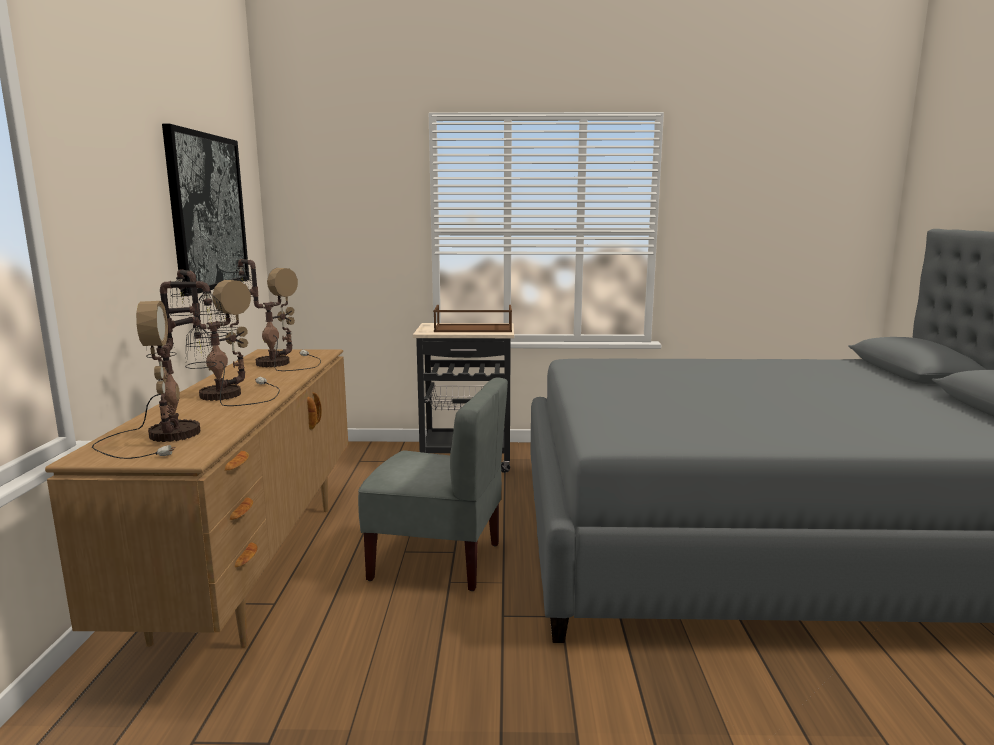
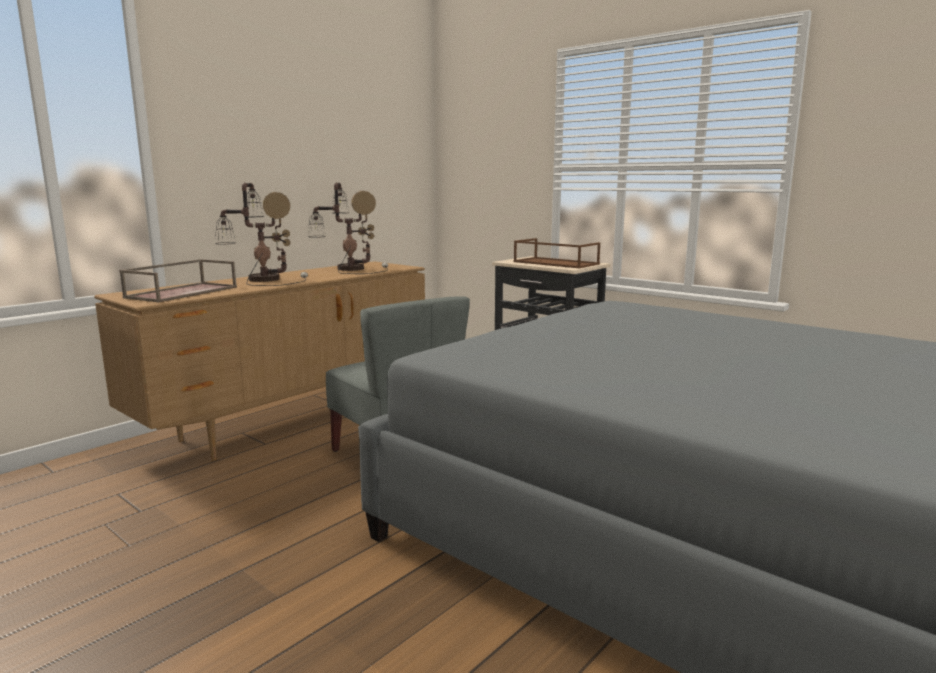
camera: 40 degrees right, 0 degrees up
table lamp [92,281,228,459] -> brown tray [119,259,237,303]
picture [162,124,249,296] -> none

